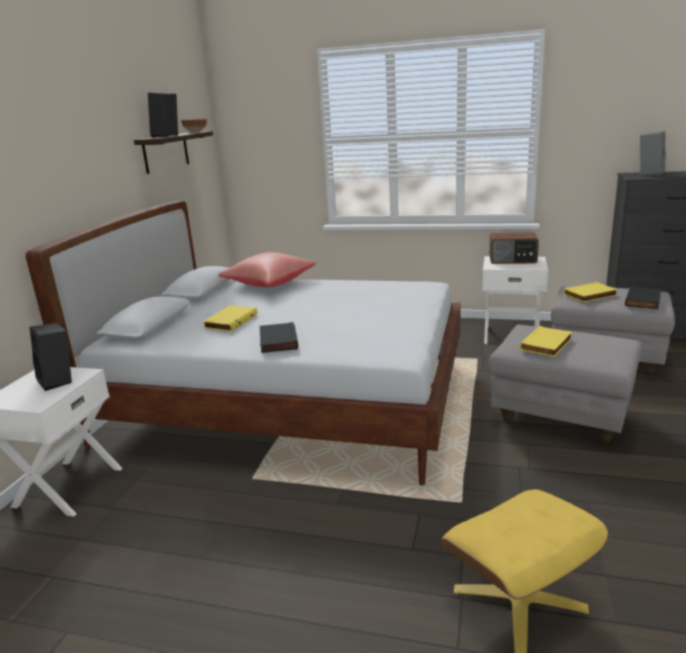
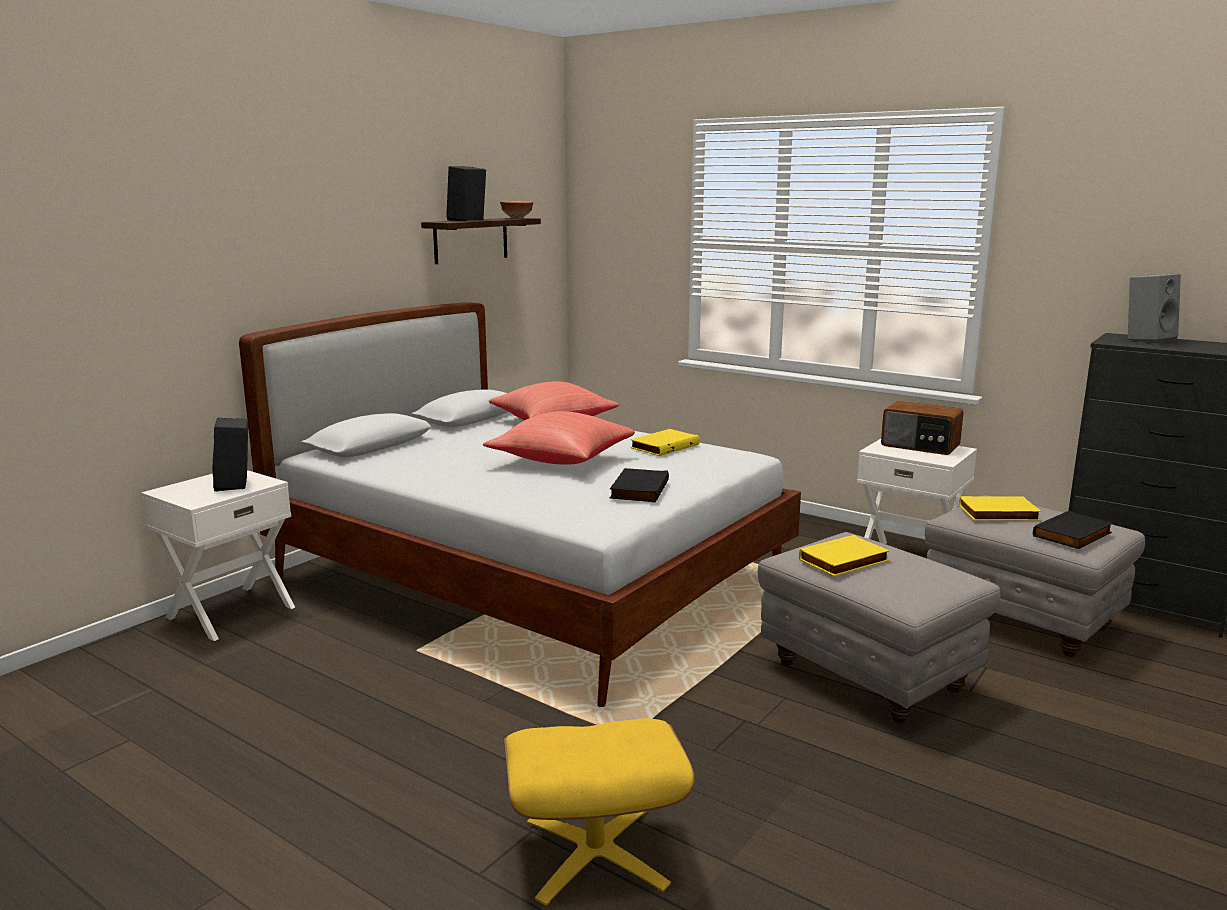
camera: 20 degrees right, 5 degrees down
yellow book [203,305,257,332] -> yellow book moved to [630,429,700,456]
black book [260,322,298,353] -> black book moved to [610,468,669,502]
none -> red pillow [483,411,635,465]

